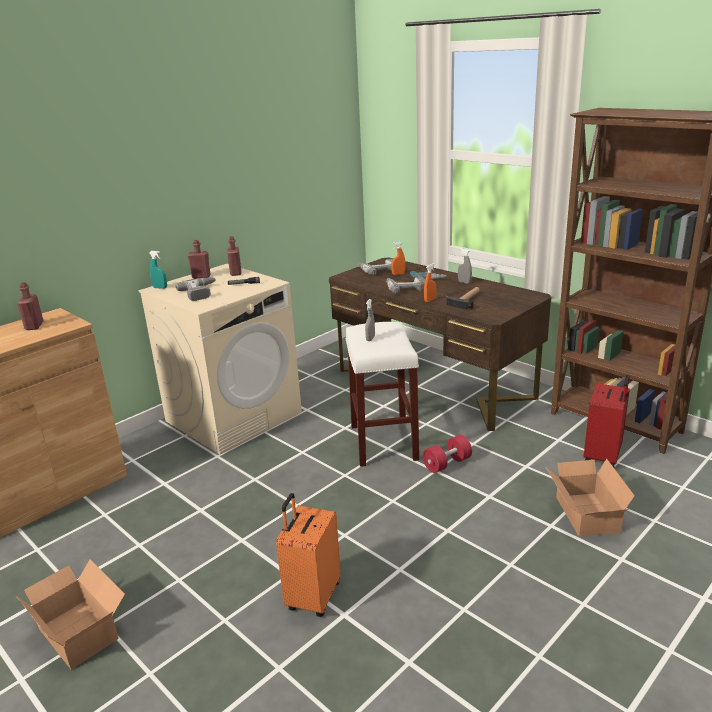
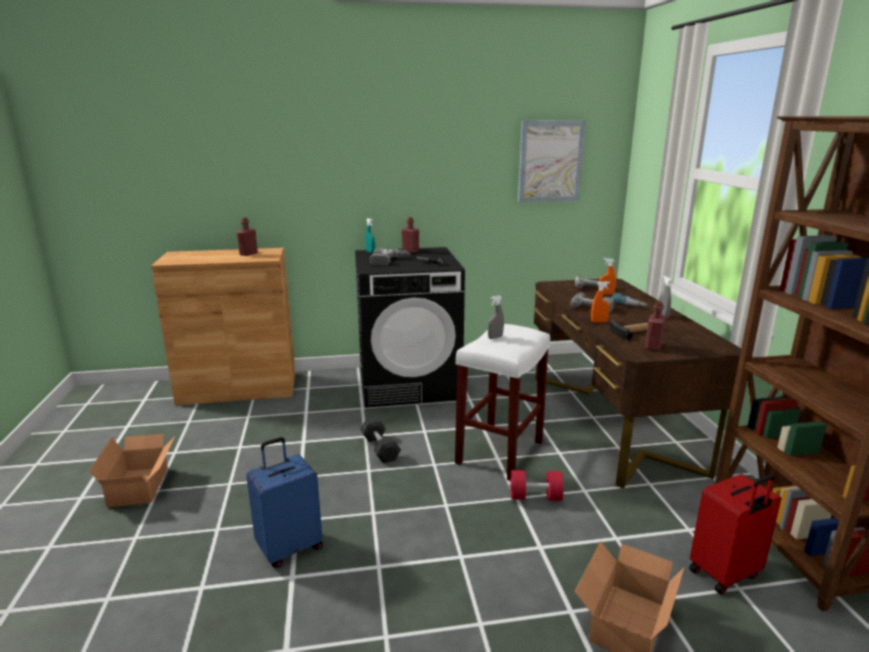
camera: 35 degrees right, 5 degrees down
beige washing machine [138,264,302,455] -> black washing machine [355,247,465,408]
red bottle [227,236,242,276] -> red bottle moved to [645,301,666,351]
orange suitcase [276,493,341,617] -> blue suitcase [246,437,323,567]
none -> grey dumbbell [360,417,401,463]
none -> picture [518,121,586,202]

